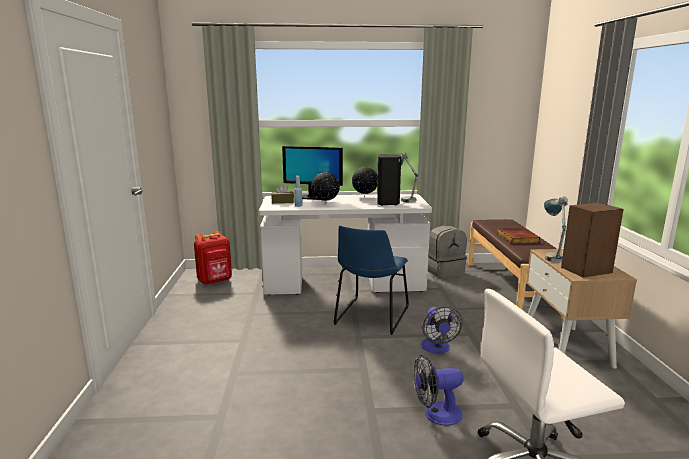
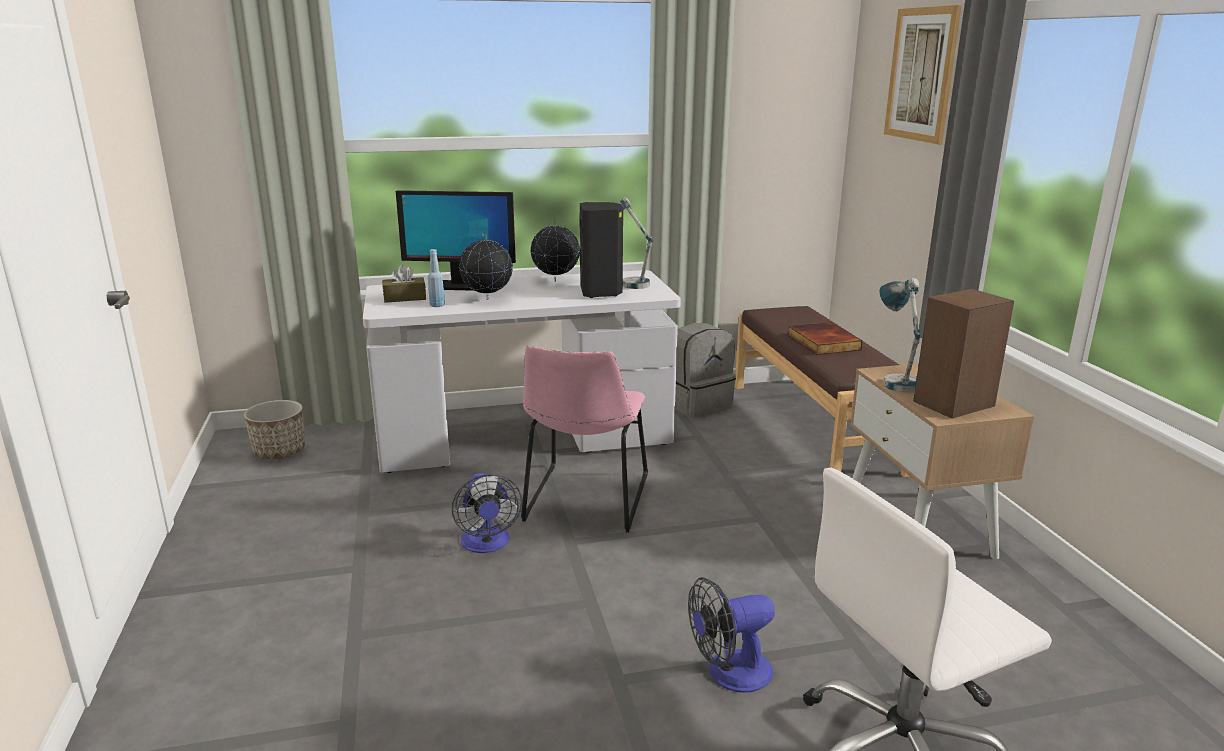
camera: 10 degrees left, 5 degrees up
red backpack [194,231,232,285] -> planter [244,400,305,459]
blue chair [333,226,409,335] -> pink chair [521,346,648,532]
fan [421,307,463,354] -> fan moved to [452,473,522,553]
none -> picture [884,5,962,144]

